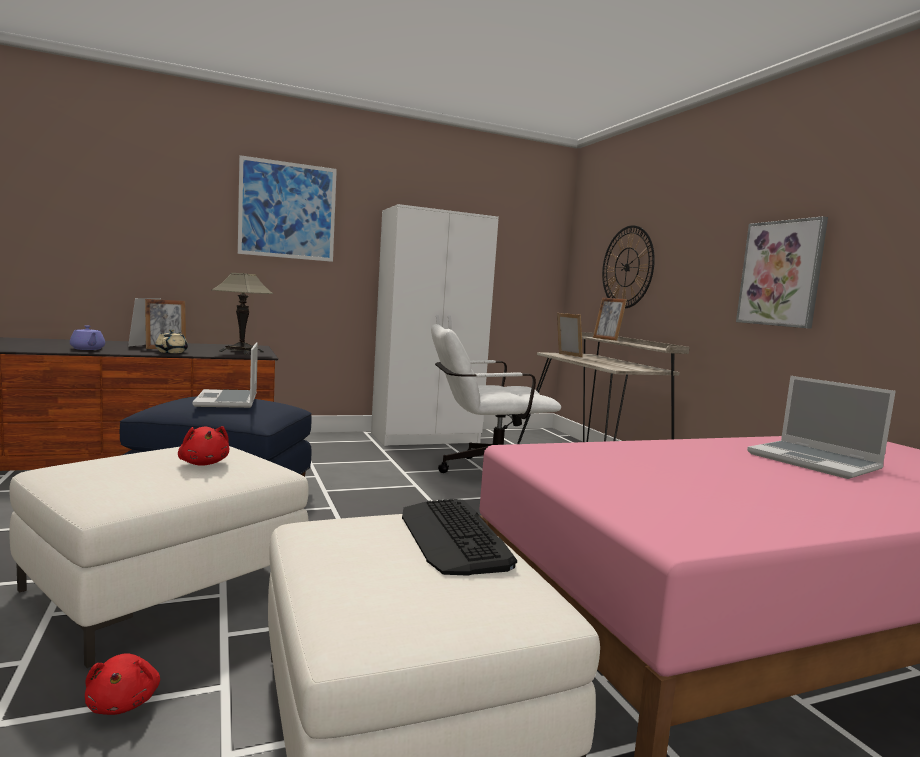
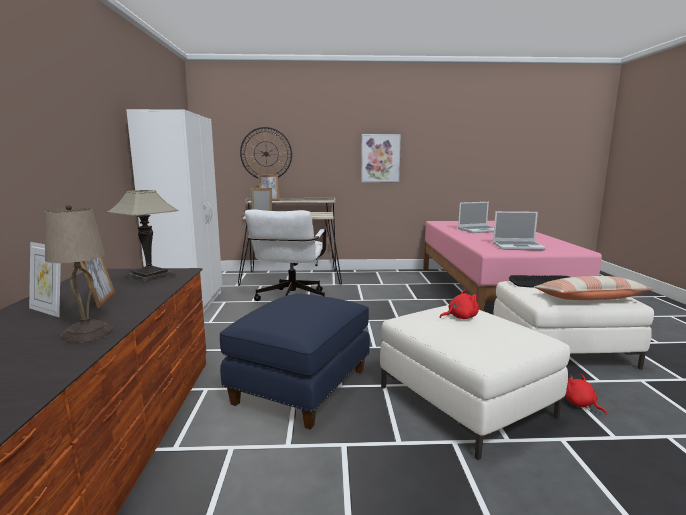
camera: 70 degrees left, 5 degrees up
purple teapot [70,325,105,350] -> beige table lamp [45,205,114,343]
red plush toy [85,653,160,715] -> red plush toy turned 120 degrees counterclockwise [565,374,607,415]
beige teapot [155,329,188,353] -> none
laptop [193,342,258,408] -> laptop moved to [493,211,546,250]
picture [238,155,337,262] -> none
none -> pillow [534,276,653,300]

